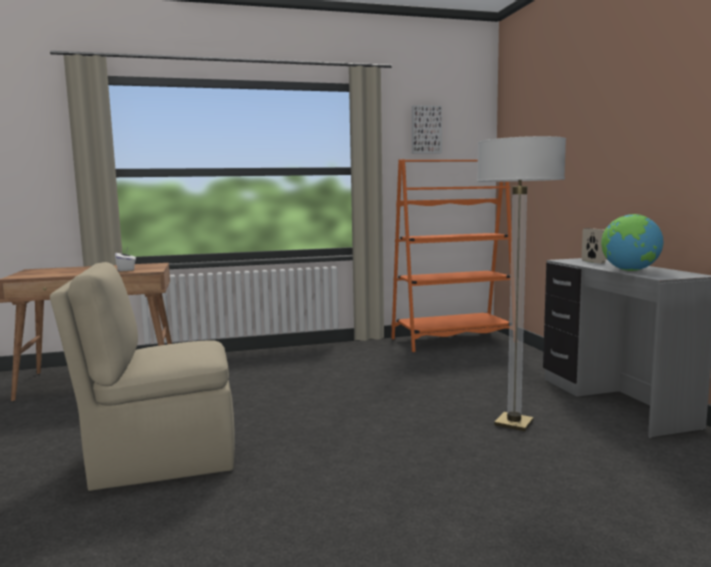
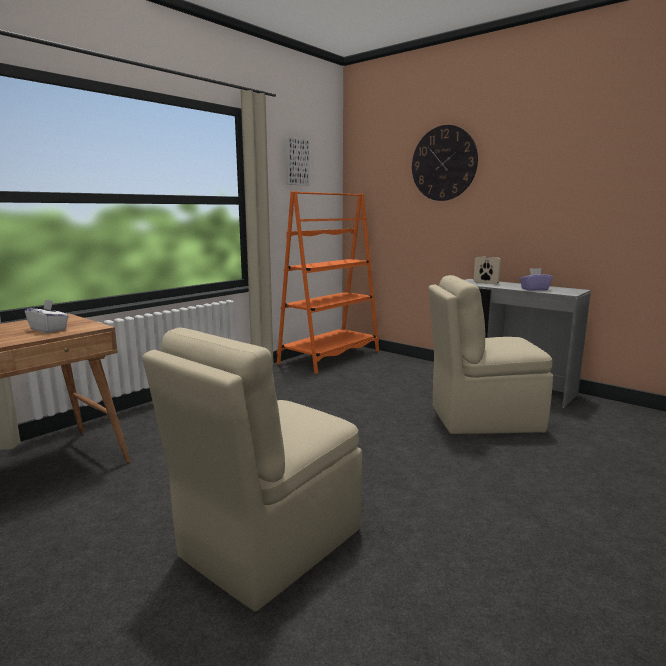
camera: 35 degrees left, 5 degrees up
floor lamp [477,136,566,431] -> beige chair [428,275,553,434]
globe [601,214,663,271] -> purple tissue box [520,268,553,291]
none -> wall clock [412,125,478,201]

